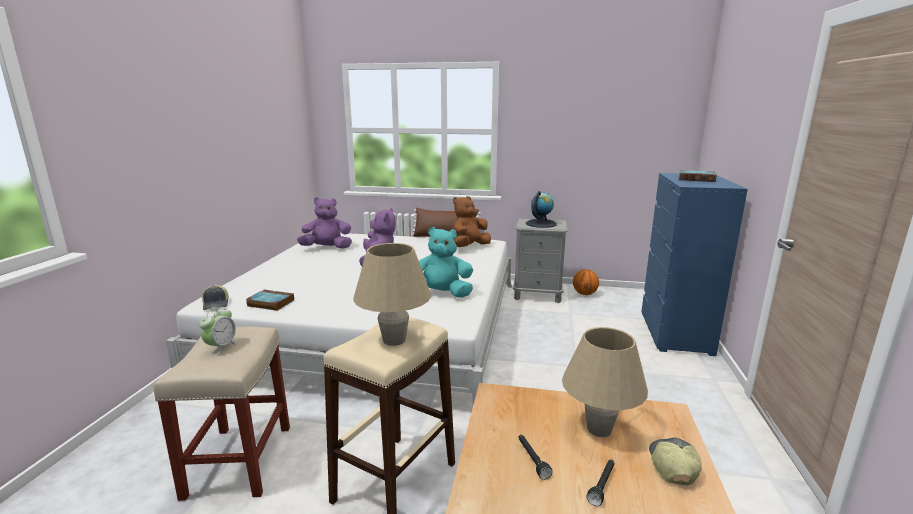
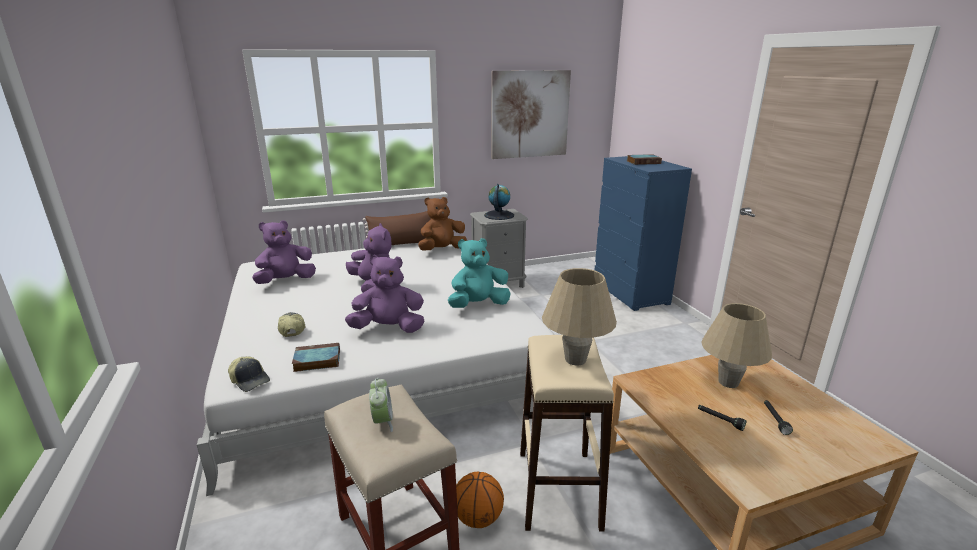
camera: 30 degrees left, 5 degrees up
brown plush toy [453,196,491,247] -> brown plush toy turned 45 degrees clockwise [418,197,467,251]
basketball [573,269,599,295] -> basketball moved to [456,472,504,528]
cap [649,437,702,485] -> cap moved to [278,312,305,337]
none -> purple plush toy [345,255,425,333]
none -> picture [491,70,571,159]

